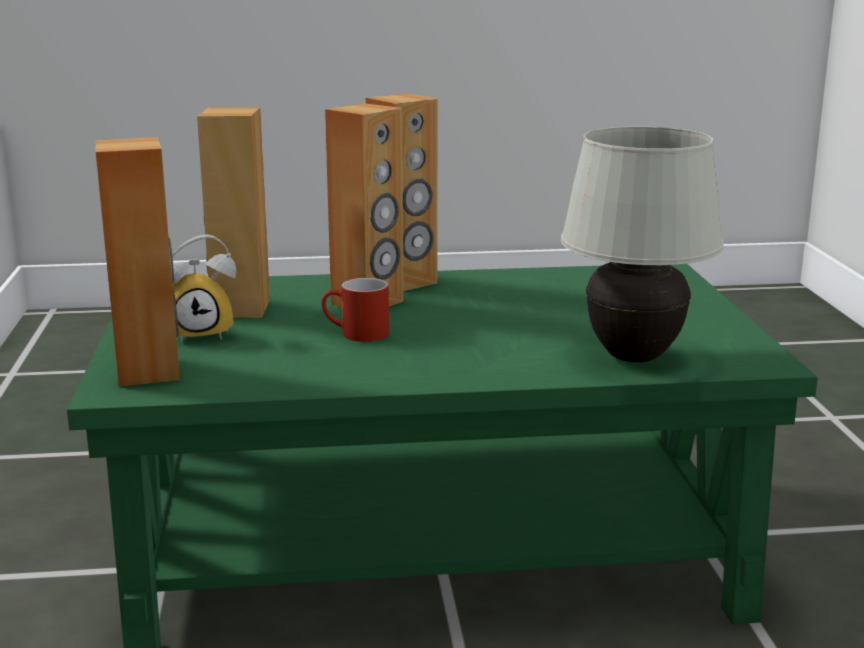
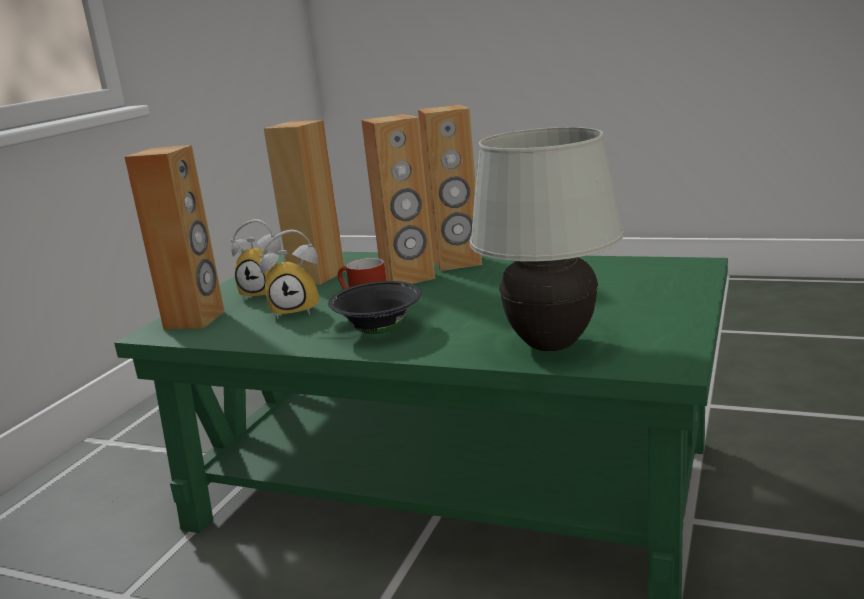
camera: 30 degrees right, 0 degrees up
none -> alarm clock [260,229,319,319]
none -> black bowl [328,281,422,334]

